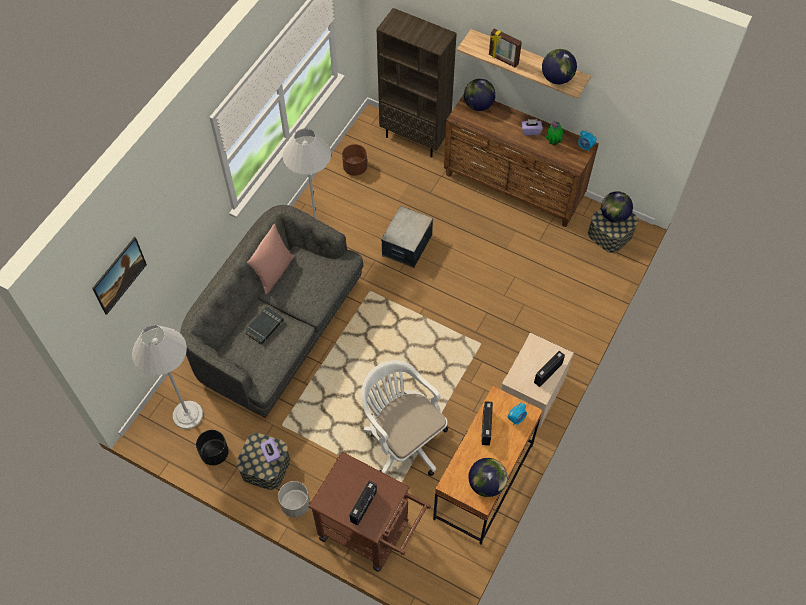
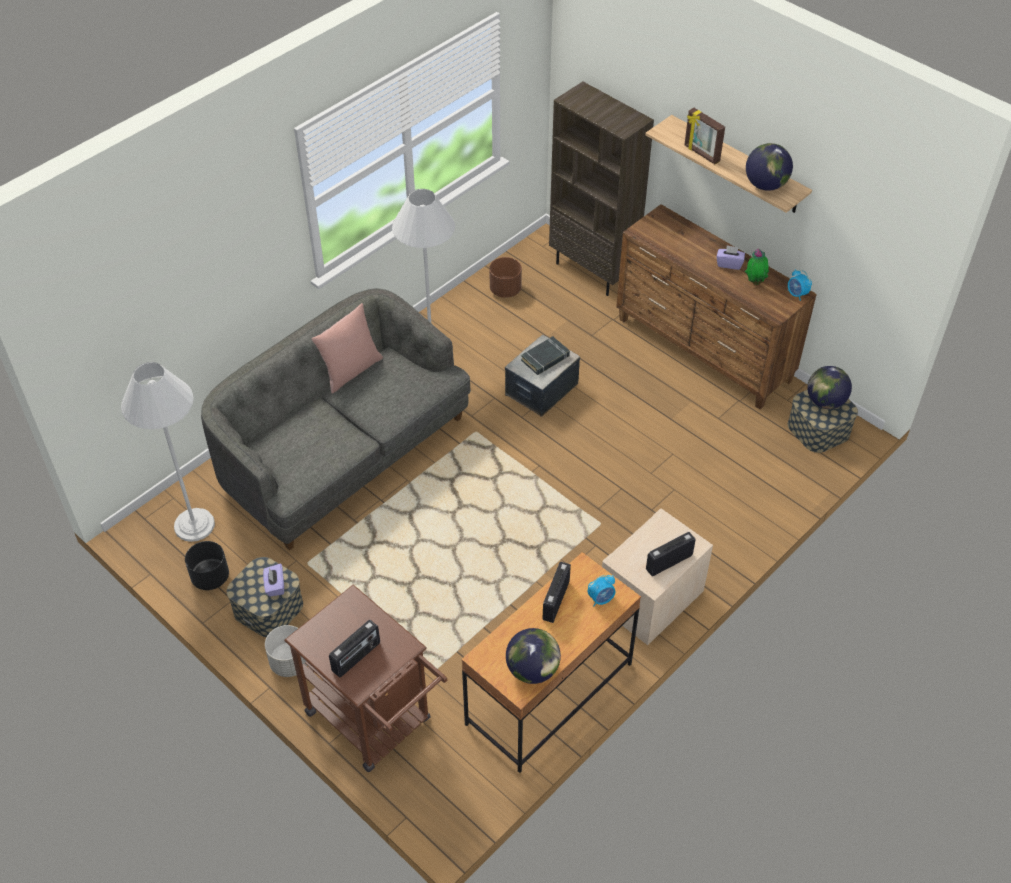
camera: 15 degrees right, 10 degrees down
picture [92,237,147,315] -> none
black book [245,307,284,345] -> black book moved to [521,336,570,375]
white office chair [361,360,448,476] -> none
globe [464,79,496,111] -> none

